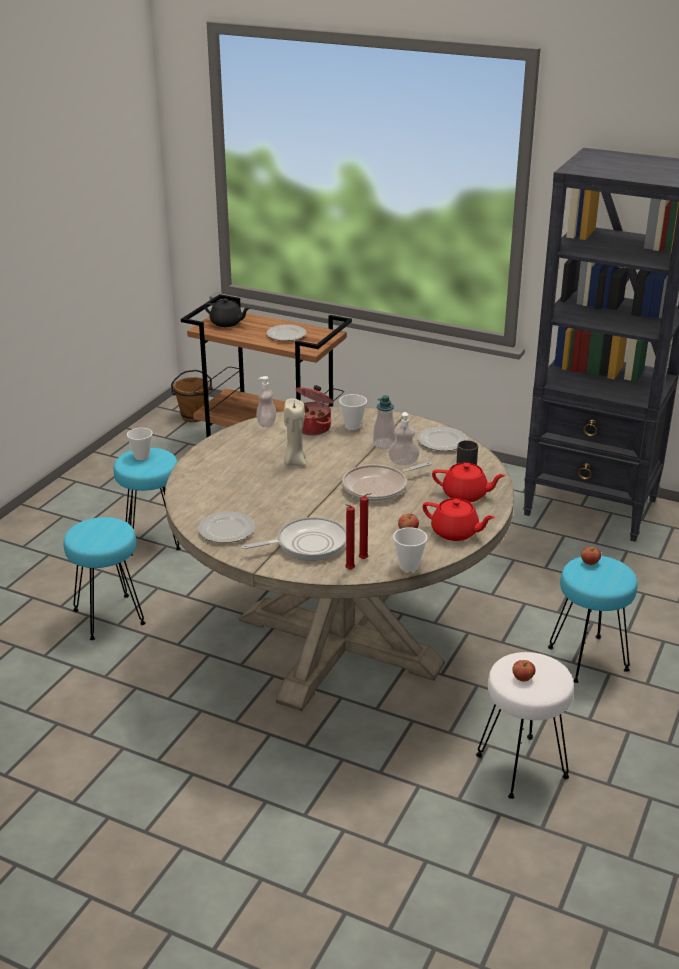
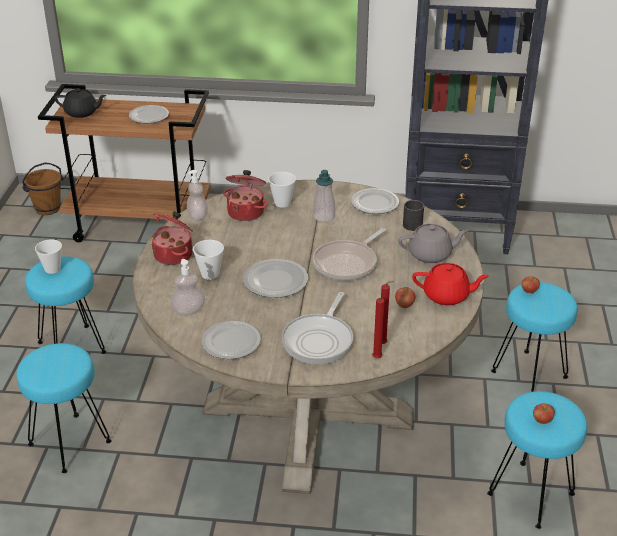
camera: 20 degrees left, 5 degrees up
frying pan [242,517,346,561] -> frying pan turned 150 degrees clockwise [282,292,353,364]
beige candle [284,398,306,466] -> none
soap dispenser [388,412,420,465] -> soap dispenser moved to [171,259,205,315]
cup [393,527,428,572] -> cup moved to [193,240,224,280]
red teapot [432,463,505,502] -> grey teapot [398,224,469,263]
white stool [476,652,574,799] -> turquoise stool [487,391,587,529]
none -> cooking pot [152,211,193,265]
none -> plate [243,259,308,298]

